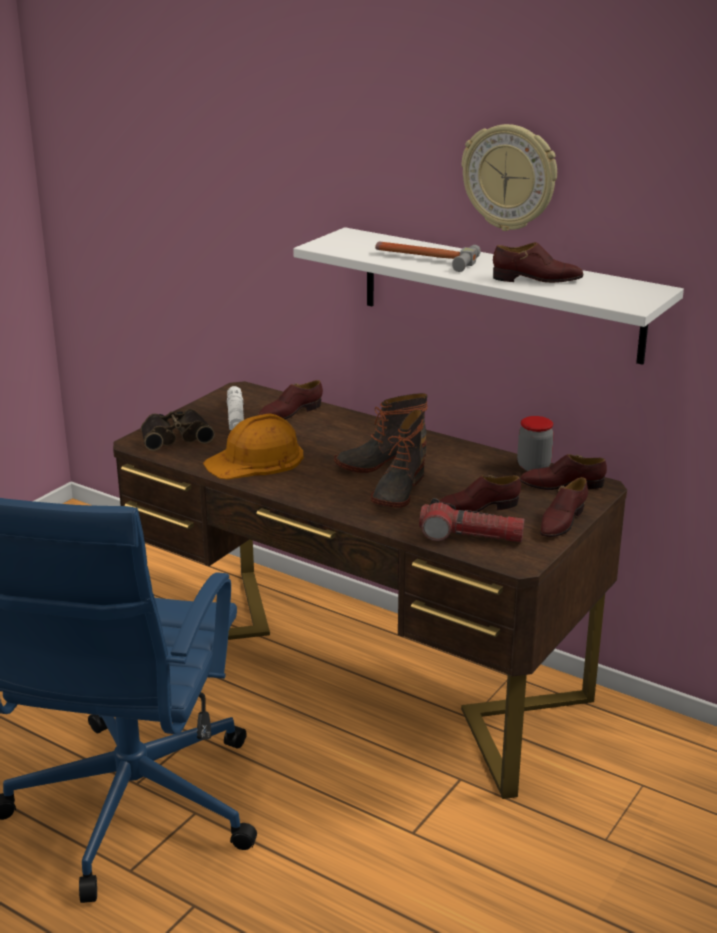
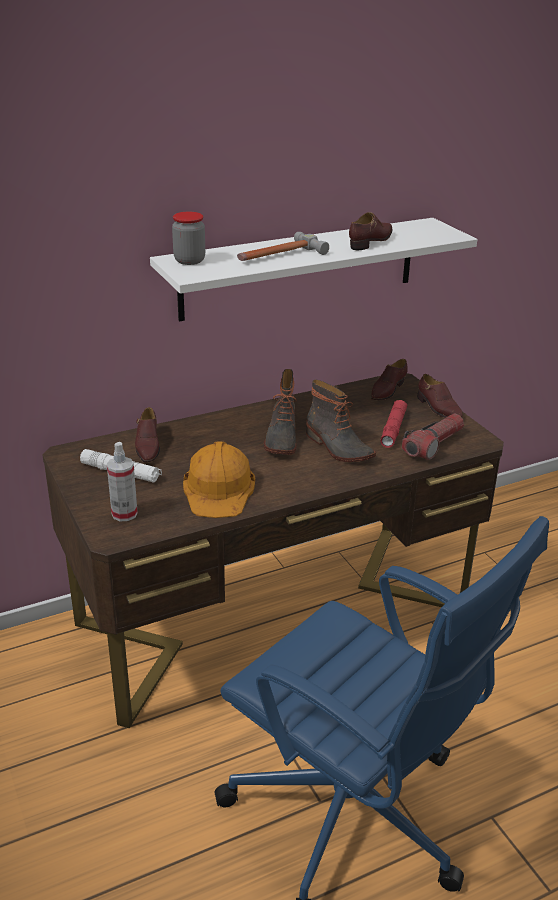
camera: 60 degrees left, 5 degrees up
binoculars [141,409,215,451] -> spray bottle [107,442,138,521]
brown shoe [440,475,521,512] -> red flashlight [380,400,407,448]
wall clock [462,124,557,231] -> none
jar [517,416,554,471] -> jar moved to [172,212,205,265]

